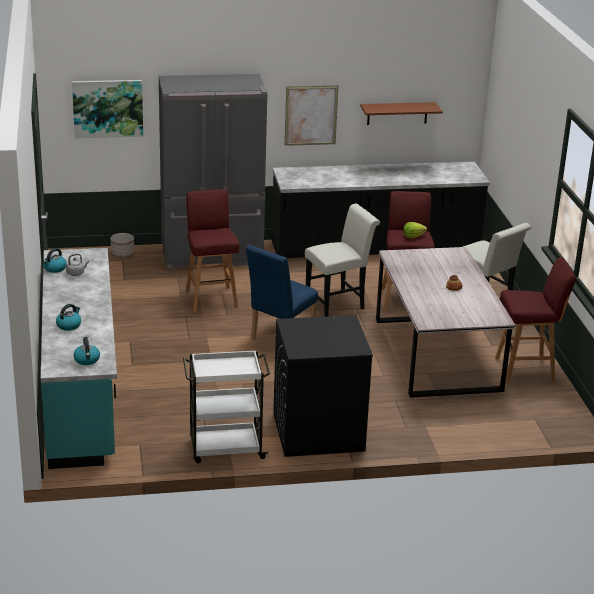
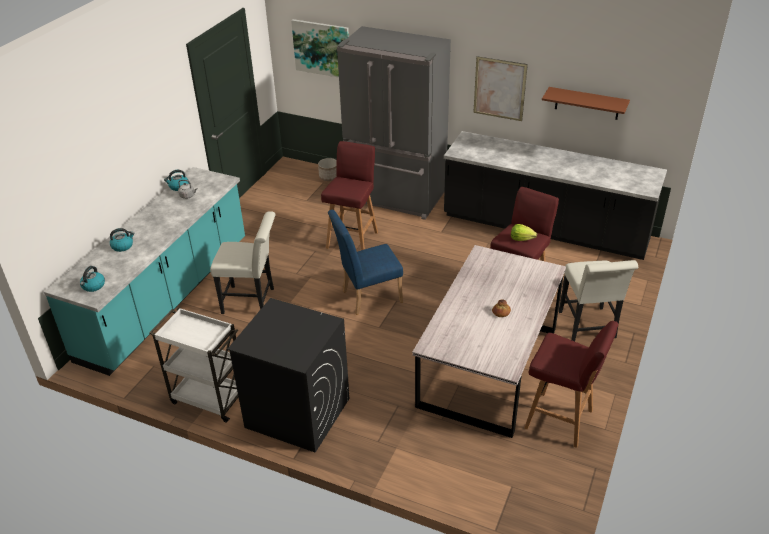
camera: 35 degrees right, 10 degrees up
white chair [305,204,380,317] -> white chair moved to [210,211,276,314]

